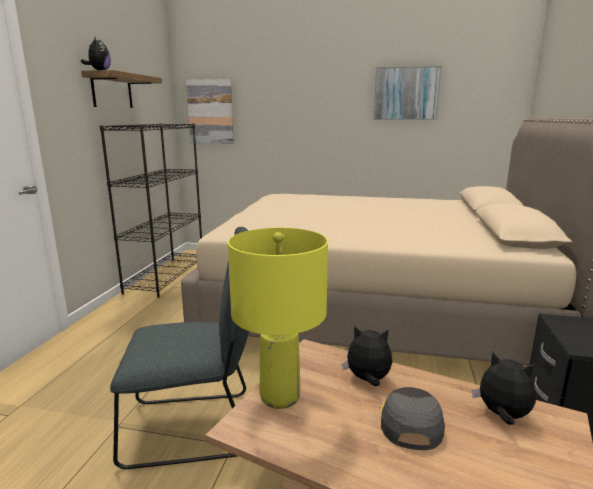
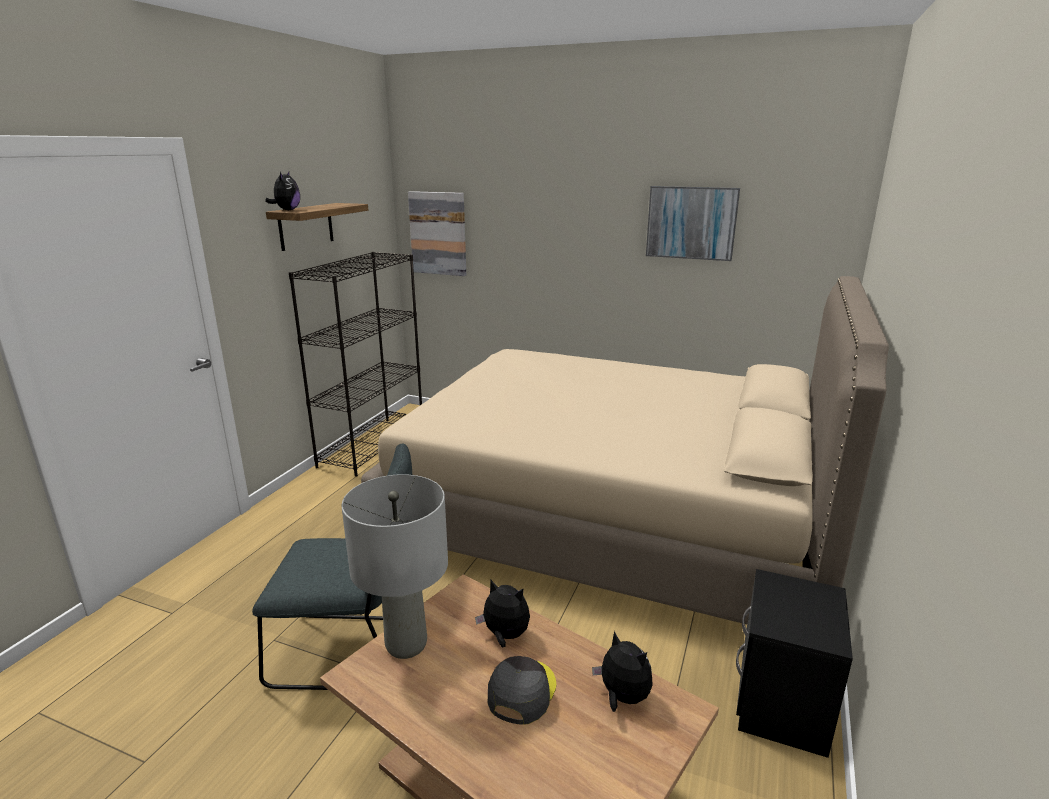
camera: 10 degrees right, 5 degrees up
yellow table lamp [228,228,328,409] -> grey table lamp [341,474,448,659]

